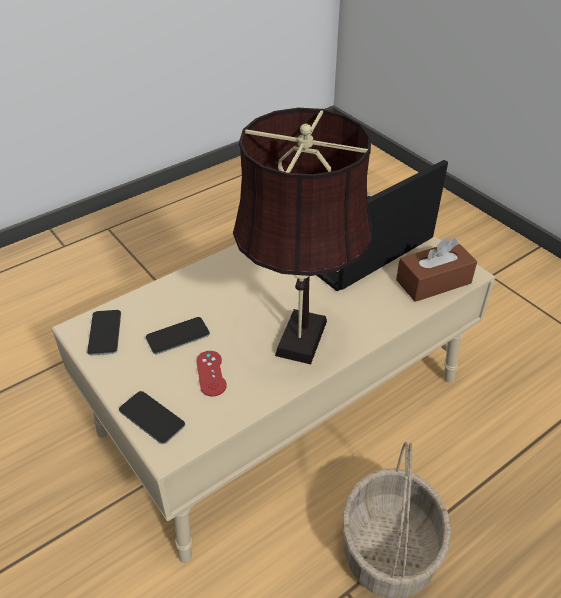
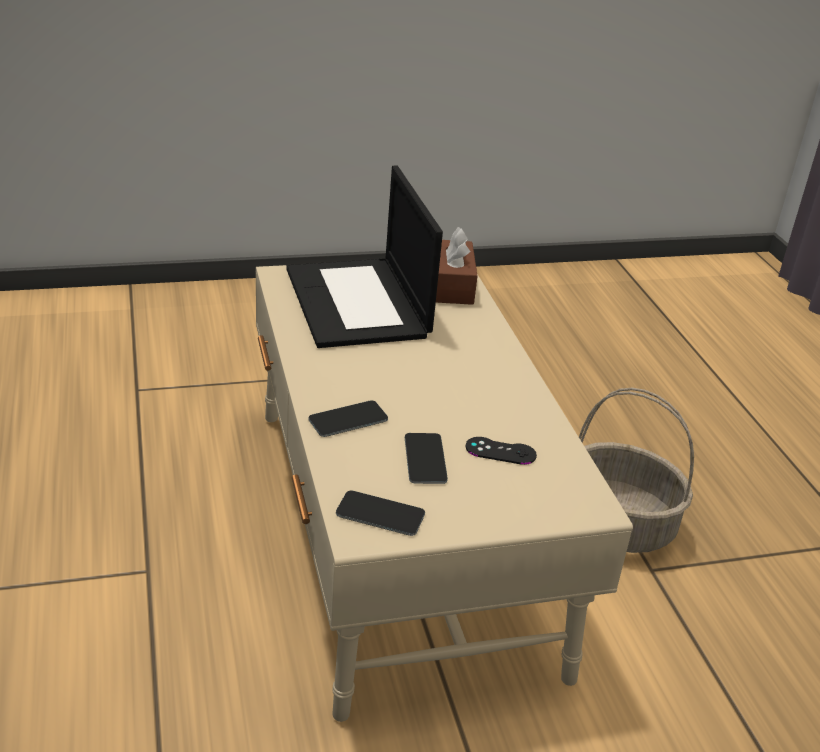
camera: 70 degrees left, 10 degrees down
phone [119,391,185,444] -> phone moved to [308,401,388,437]
red game controller [196,351,227,397] -> black game controller [466,437,537,465]
brown table lamp [233,108,372,364] -> none

